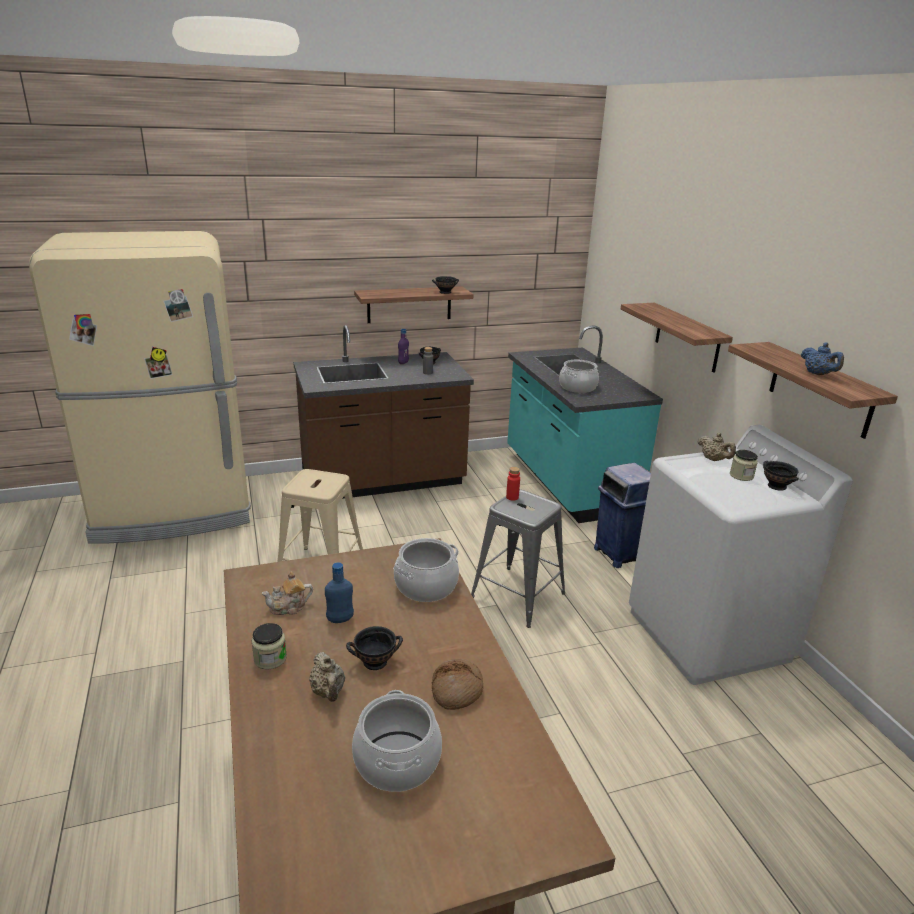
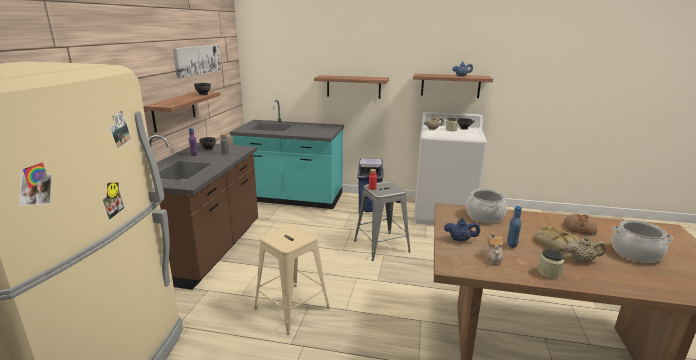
camera: 60 degrees left, 5 degrees down
black bowl [346,626,403,670] -> bread [533,226,580,252]
cooking pot [559,360,599,393] -> none
none -> picture [173,45,221,78]
none -> blue teapot [444,218,480,242]

